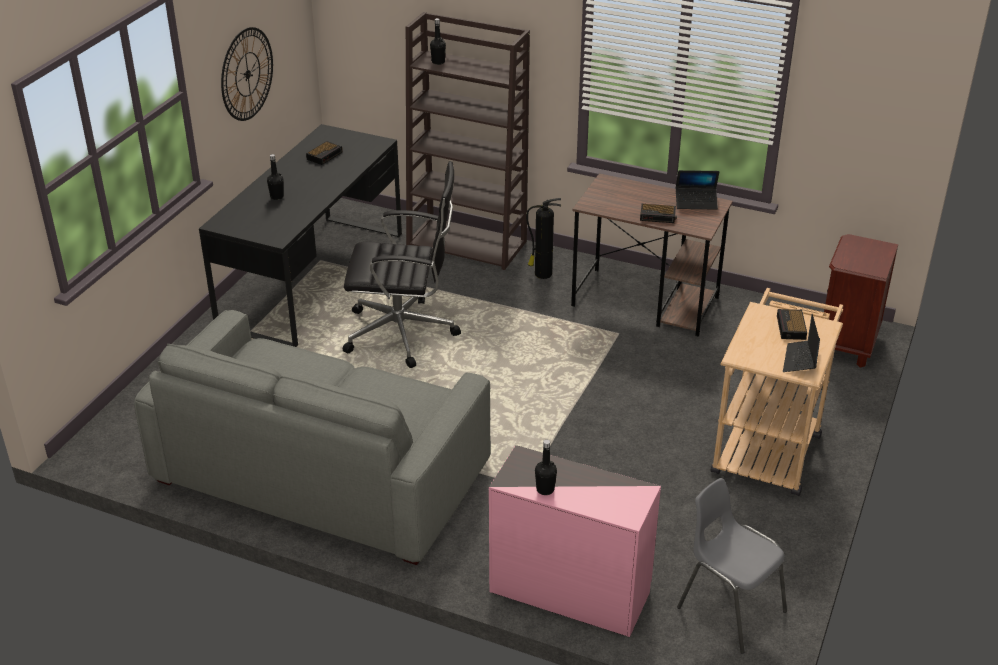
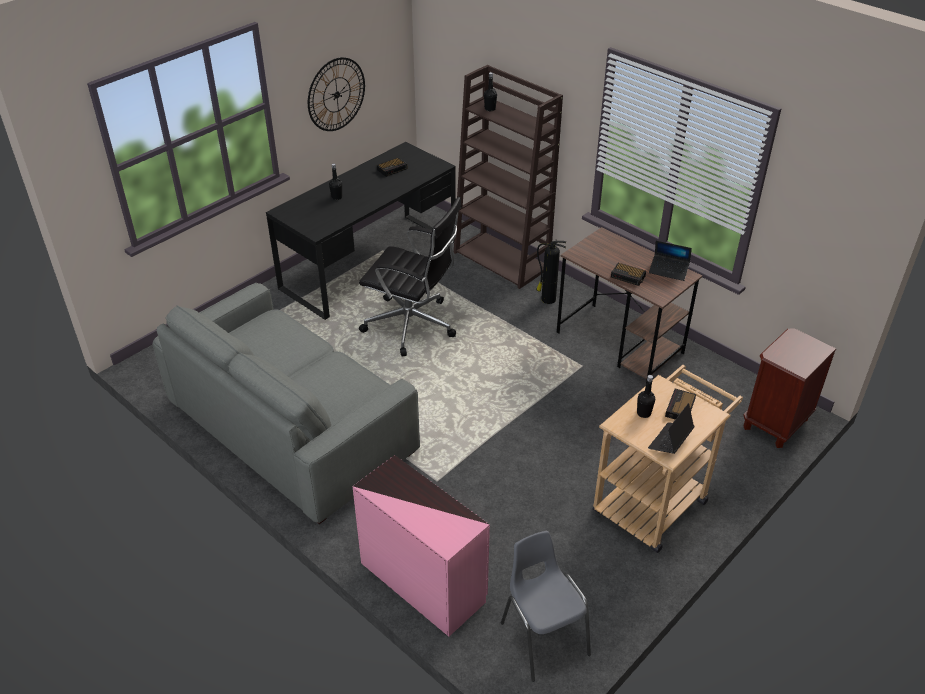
camera: 20 degrees right, 5 degrees up
black bottle [535,439,557,495] -> black bottle moved to [637,375,655,418]

